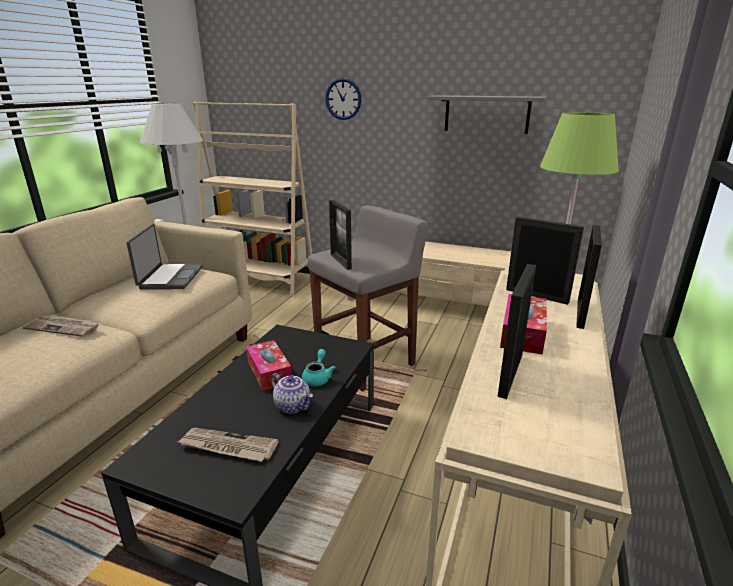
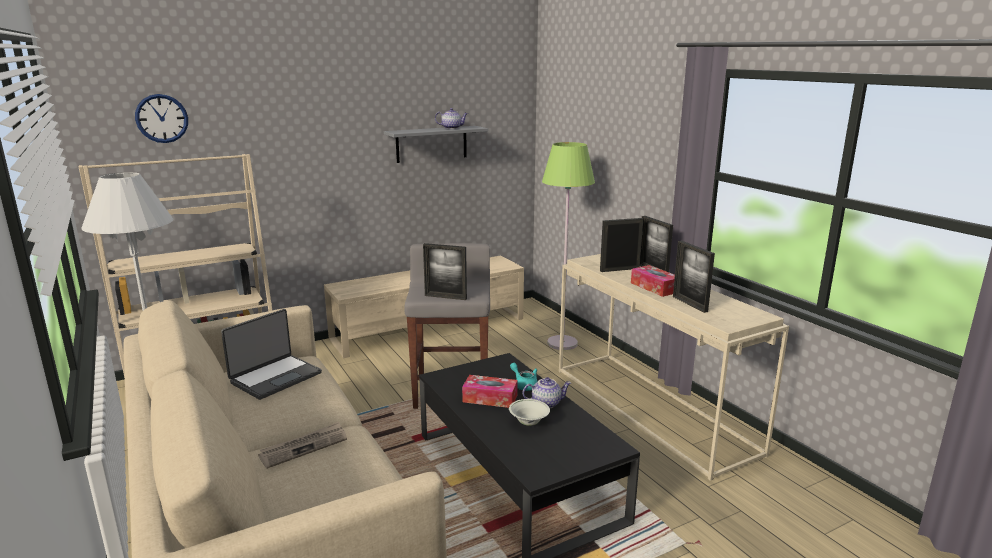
camera: 50 degrees left, 5 degrees down
laptop [126,224,203,290] -> laptop turned 90 degrees clockwise [221,309,322,400]
newspaper [178,428,278,462] -> none
wall clock [325,78,361,120] -> wall clock moved to [135,94,188,143]
none -> teapot [435,108,468,129]
none -> white bowl [509,399,550,426]

